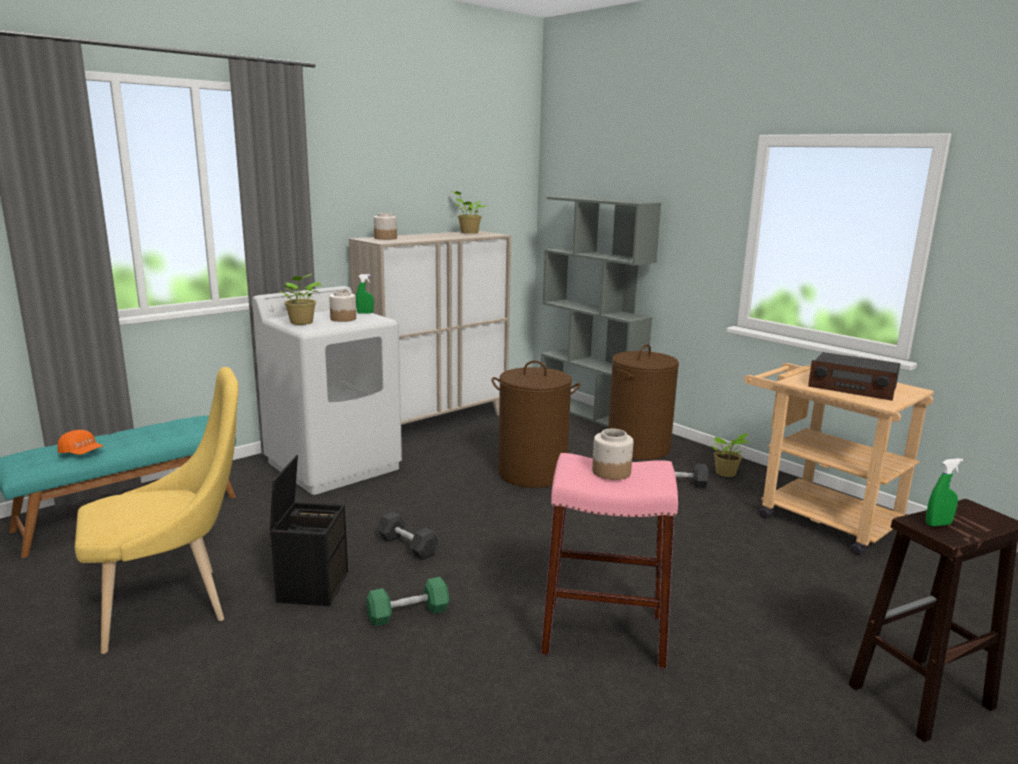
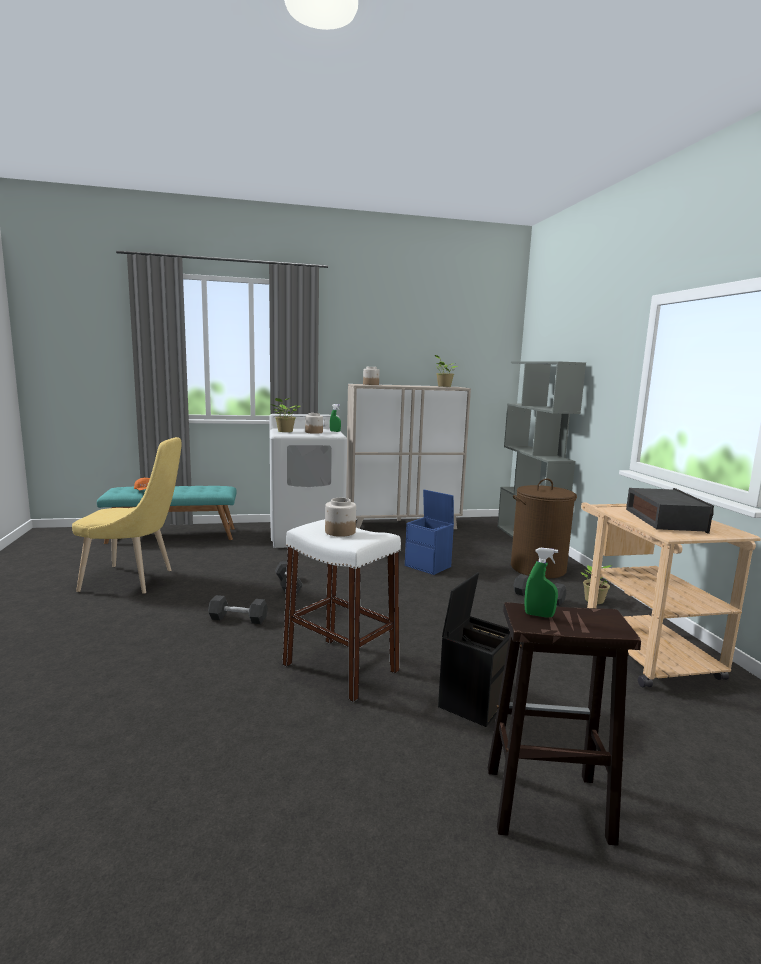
camera: 30 degrees right, 5 degrees down
black storage box [270,455,348,606] -> black storage box moved to [438,572,510,727]
green dumbbell [367,577,450,626] -> black dumbbell [208,595,268,624]
brown laundry basket [492,361,580,488] -> blue storage box [405,489,454,575]
pink stool [541,453,678,668] -> white stool [282,519,401,702]
radio [808,352,901,401] -> radio turned 150 degrees counterclockwise [626,488,714,534]

